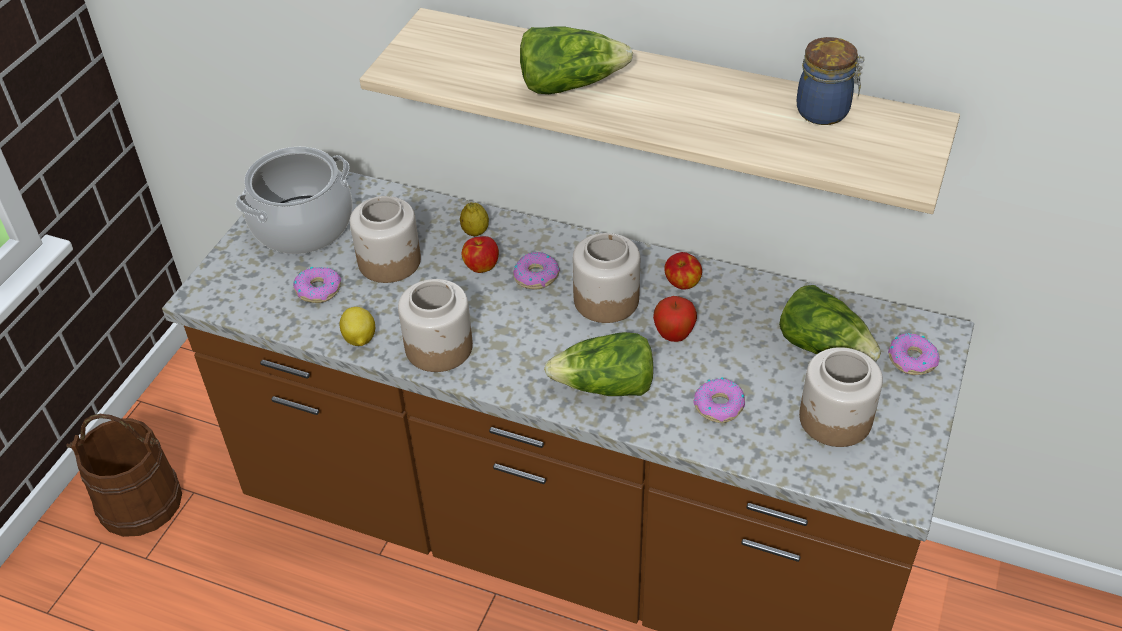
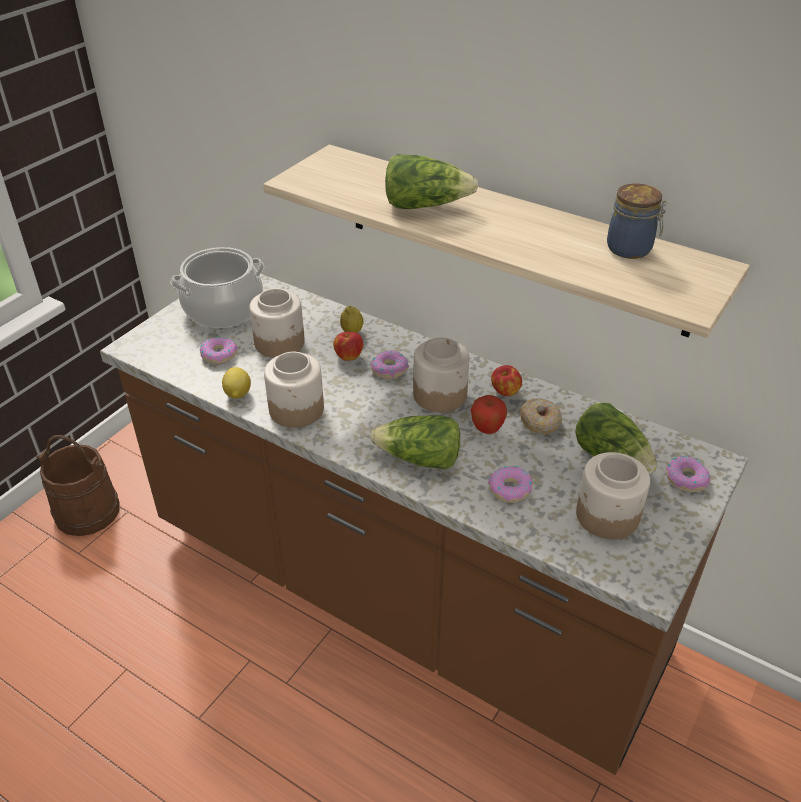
camera: 10 degrees right, 5 degrees down
none -> donut [520,398,562,434]

